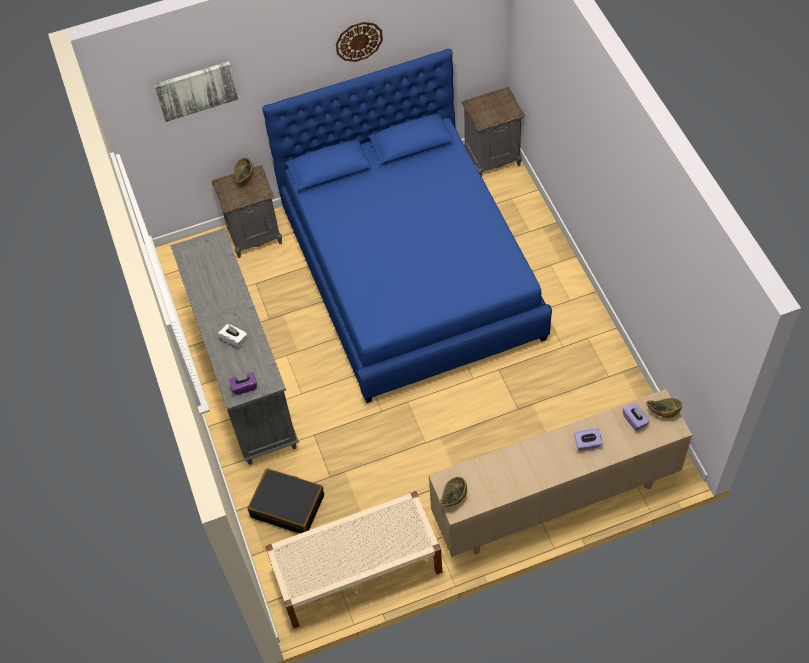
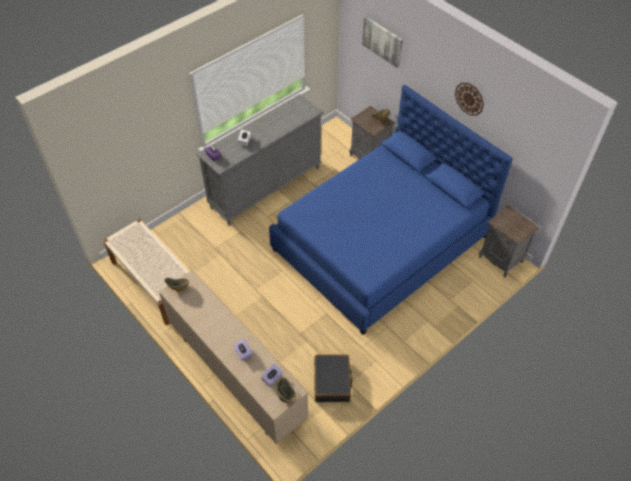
camera: 65 degrees right, 5 degrees down
black suitcase [247,468,324,534] -> black suitcase moved to [314,354,353,402]

